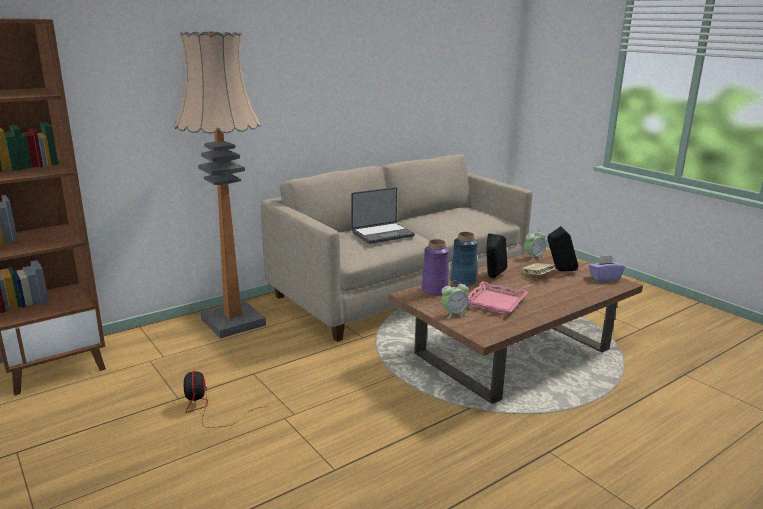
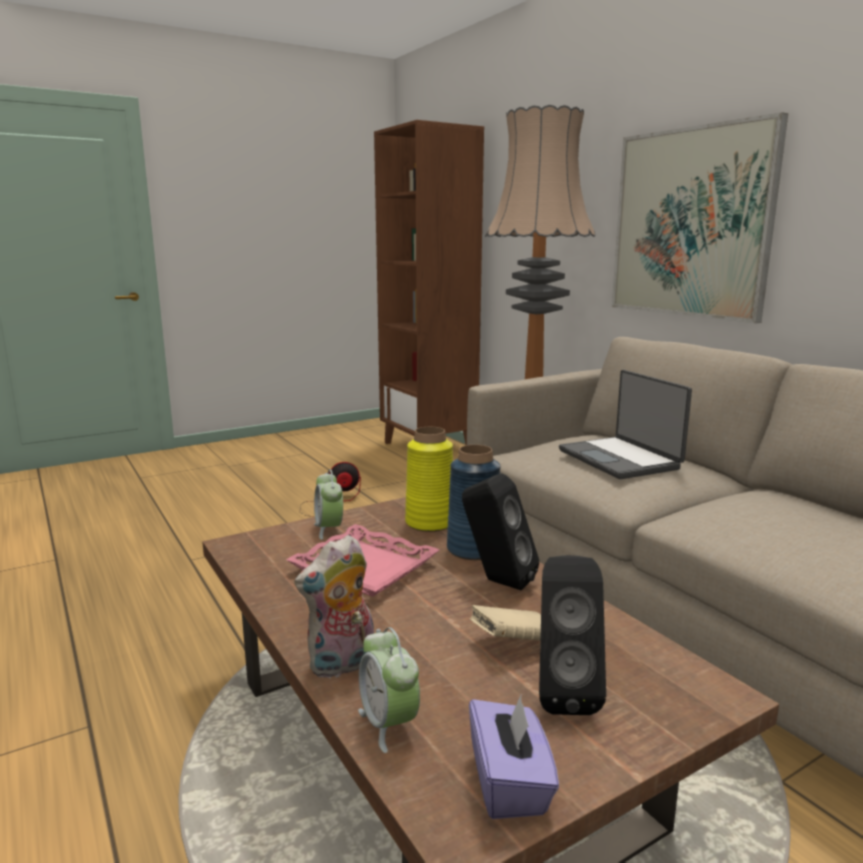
camera: 95 degrees right, 5 degrees down
purple vase [421,239,449,296] -> yellow vase [405,427,453,532]
alarm clock [524,229,546,261] -> alarm clock moved to [358,627,420,753]
none -> plush toy [294,535,374,678]
none -> picture [612,112,788,323]

